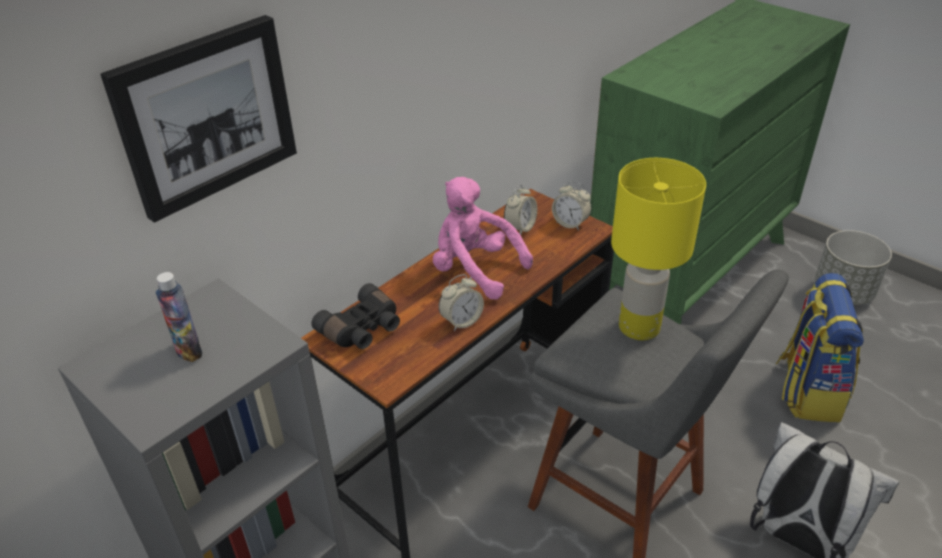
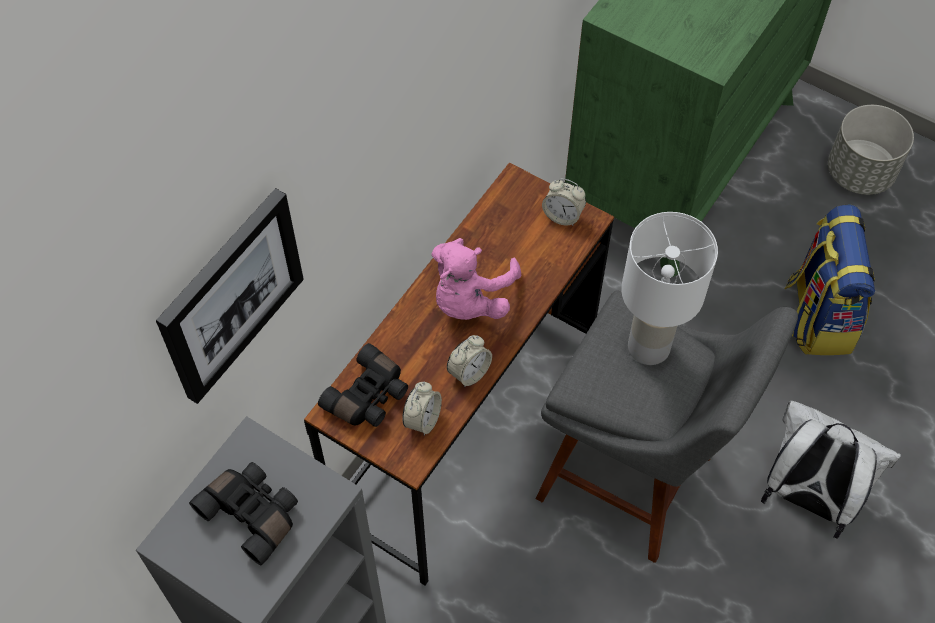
camera: 10 degrees left, 20 degrees up
bottle [156,272,202,362] -> black binoculars [189,462,298,565]
pink plush toy [433,177,533,300] -> pink plush toy turned 90 degrees counterclockwise [431,238,521,320]
alarm clock [504,185,537,235] -> alarm clock moved to [402,382,442,436]
yellow table lamp [611,158,706,340] -> white table lamp [621,212,718,365]

